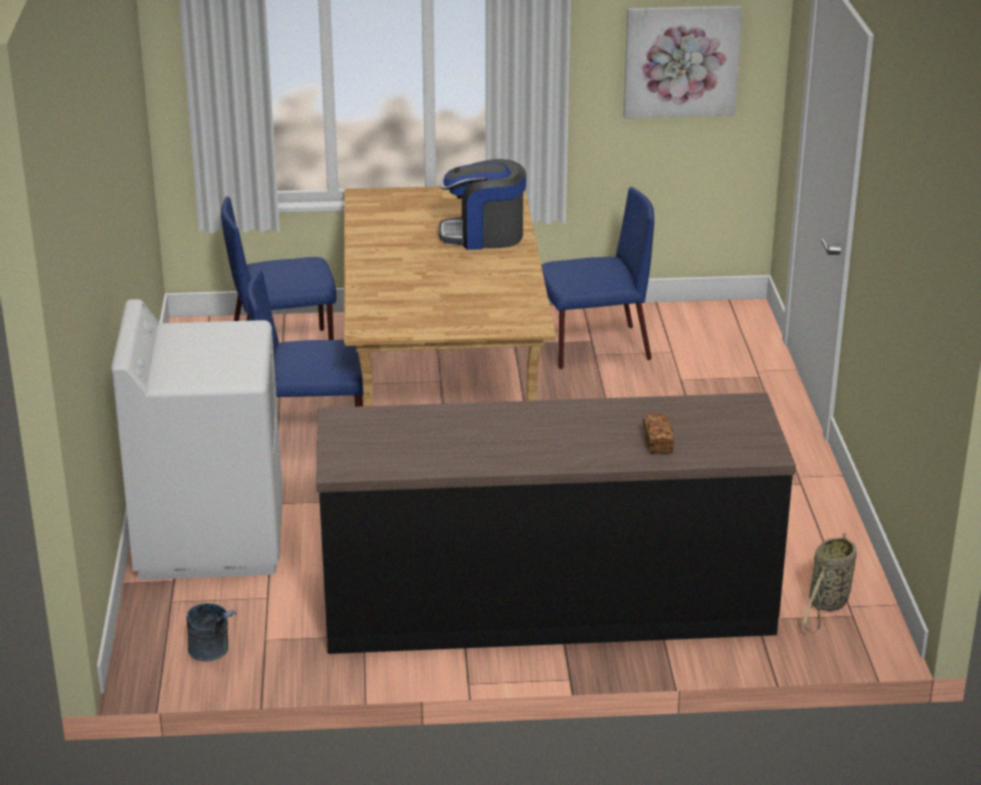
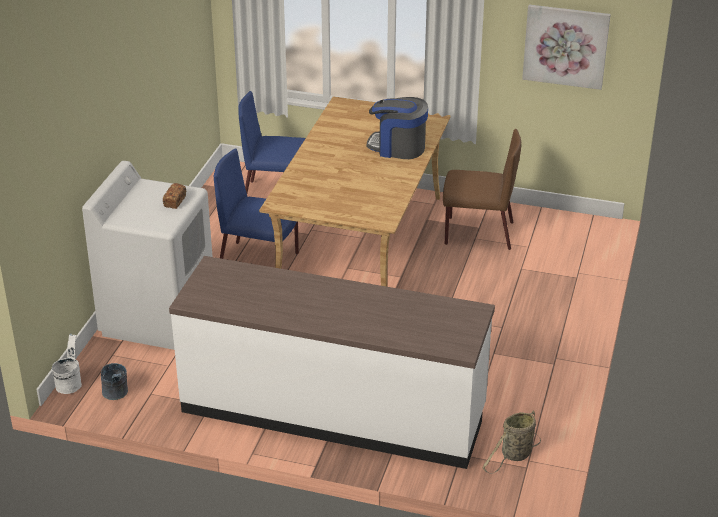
camera: 20 degrees right, 5 degrees up
black counter [316,393,796,654] -> white counter [169,256,495,469]
blue chair [541,187,654,369] -> brown chair [443,129,521,250]
bread [643,413,674,454] -> bread moved to [163,183,186,209]
none -> white bucket [52,333,82,394]

